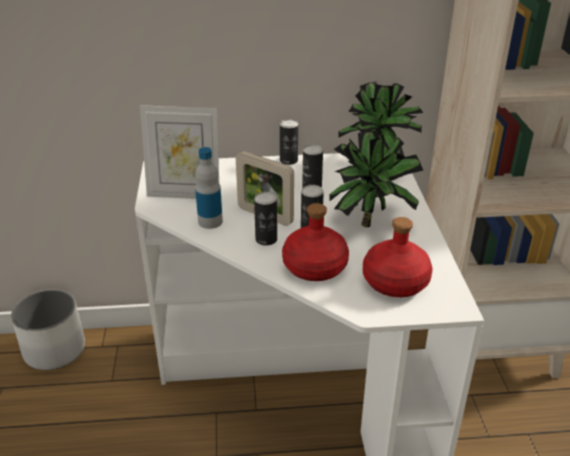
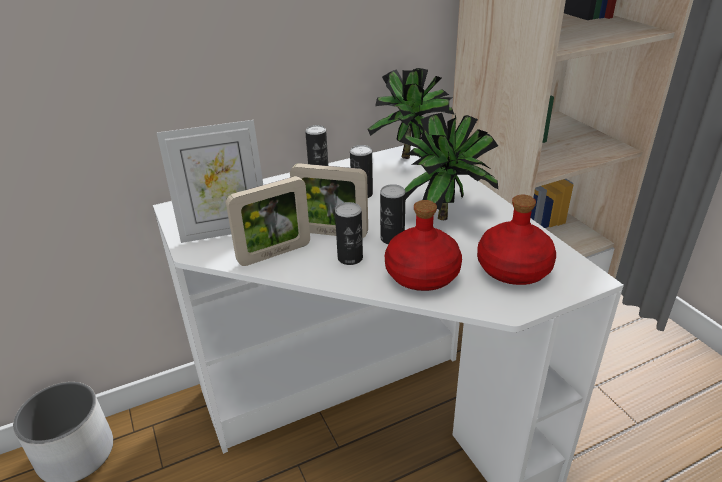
camera: 20 degrees left, 0 degrees up
bottle [195,147,223,229] -> picture frame [226,176,310,266]

